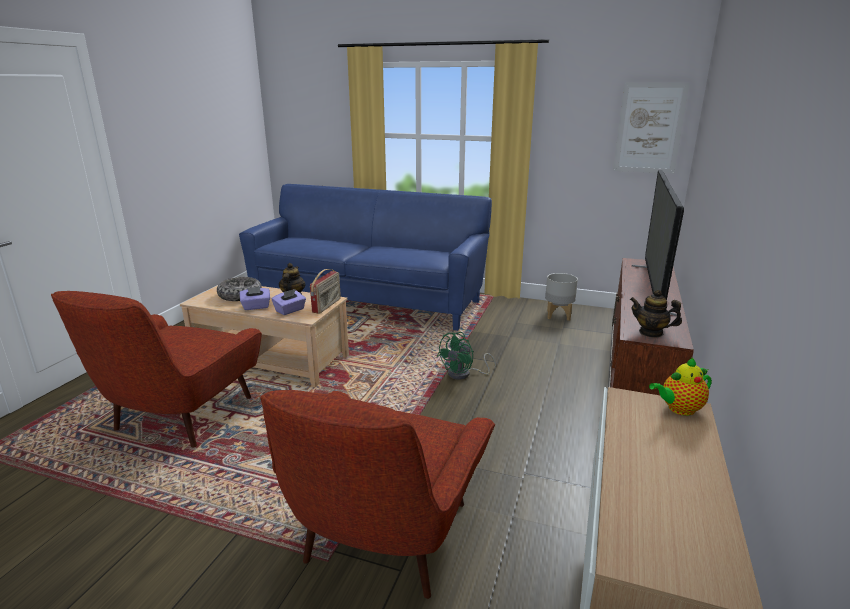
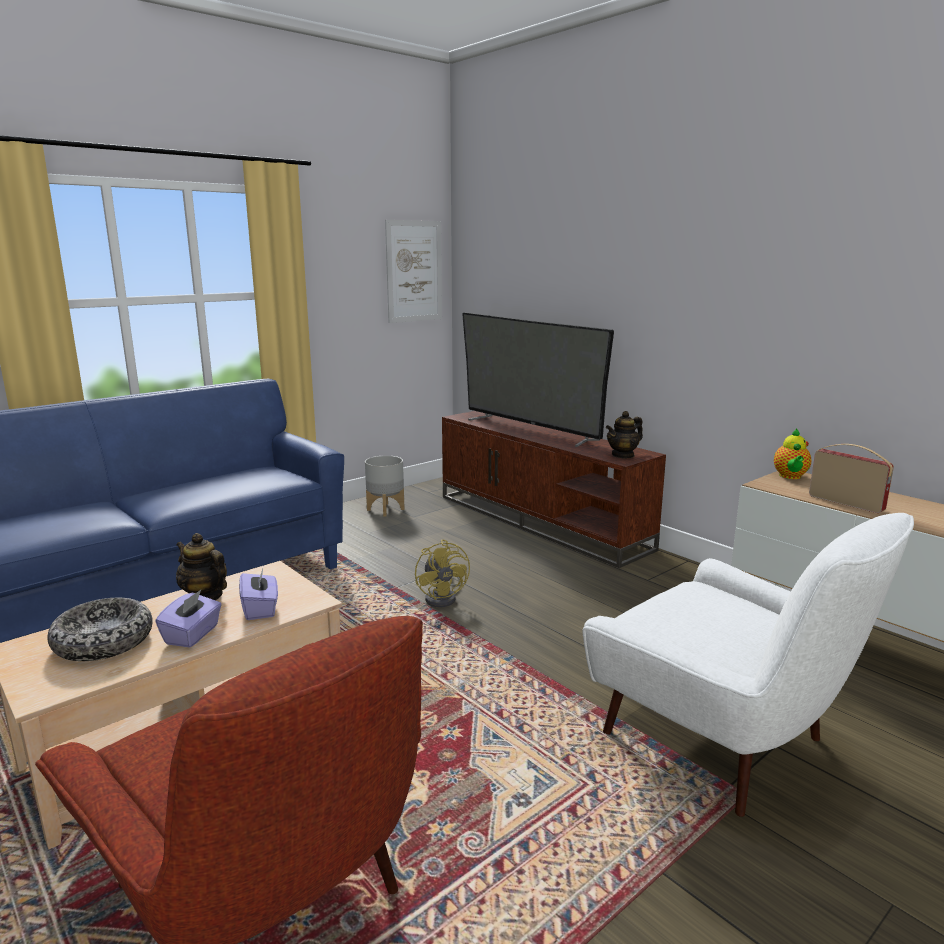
camera: 60 degrees left, 5 degrees down
red armchair [260,390,495,599] -> white armchair [582,513,914,817]
radio [310,269,341,314] -> radio moved to [809,444,894,513]
green fan [437,332,496,380] -> yellow fan [415,539,470,607]

